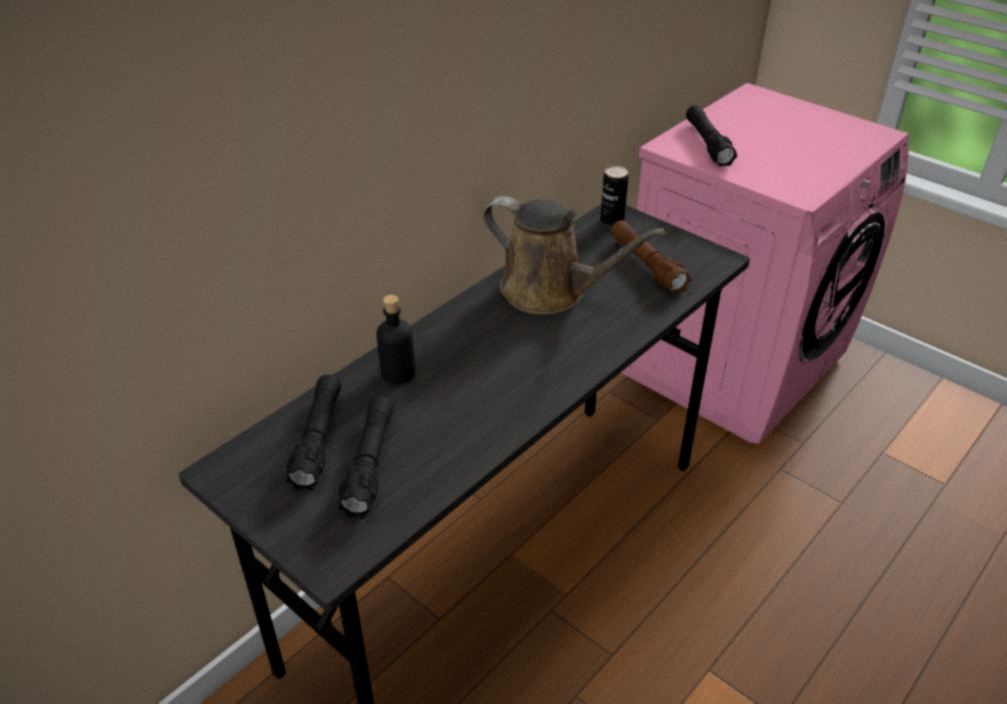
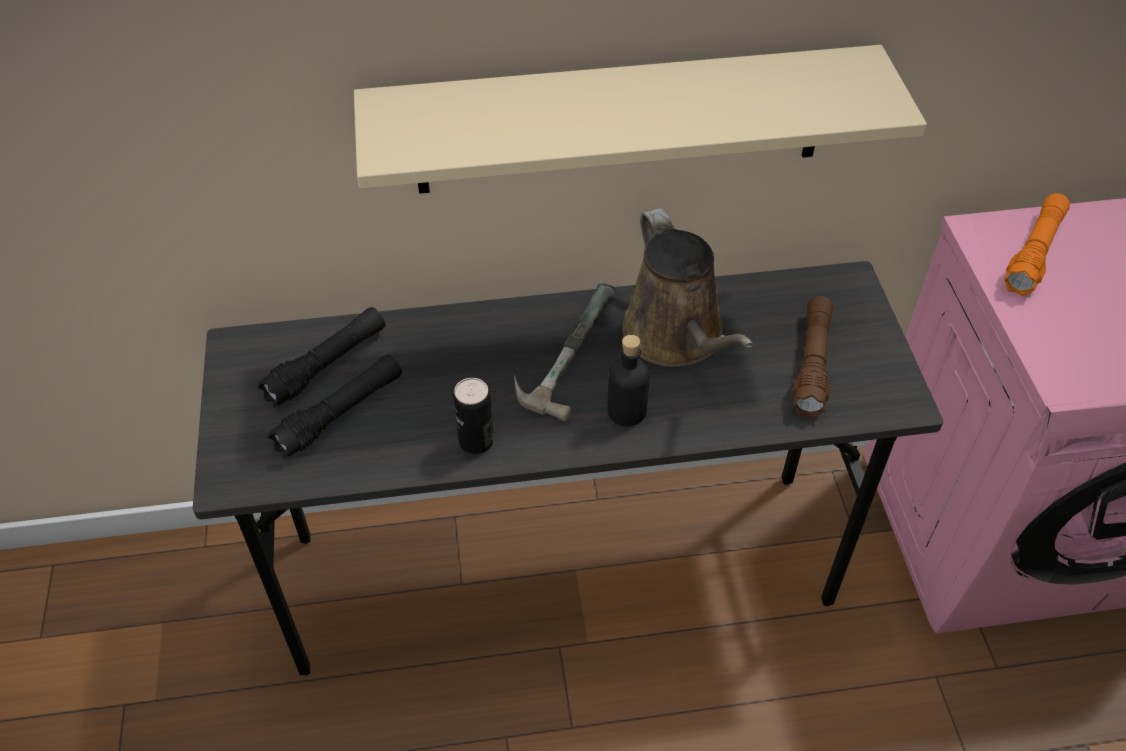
camera: 40 degrees right, 10 degrees up
black bottle [376,295,416,384] -> black bottle moved to [607,335,650,426]
can [600,166,629,227] -> can moved to [454,378,493,454]
black flashlight [686,105,737,167] -> orange flashlight [1004,193,1070,296]
none -> beige shelf [354,45,927,194]
none -> hammer [514,283,616,421]

